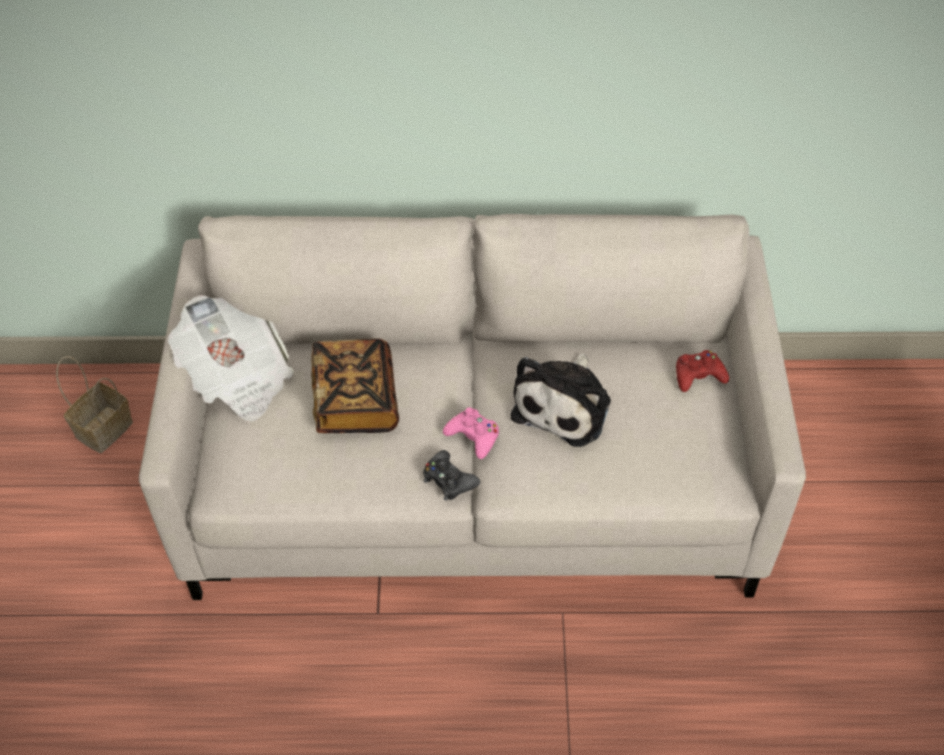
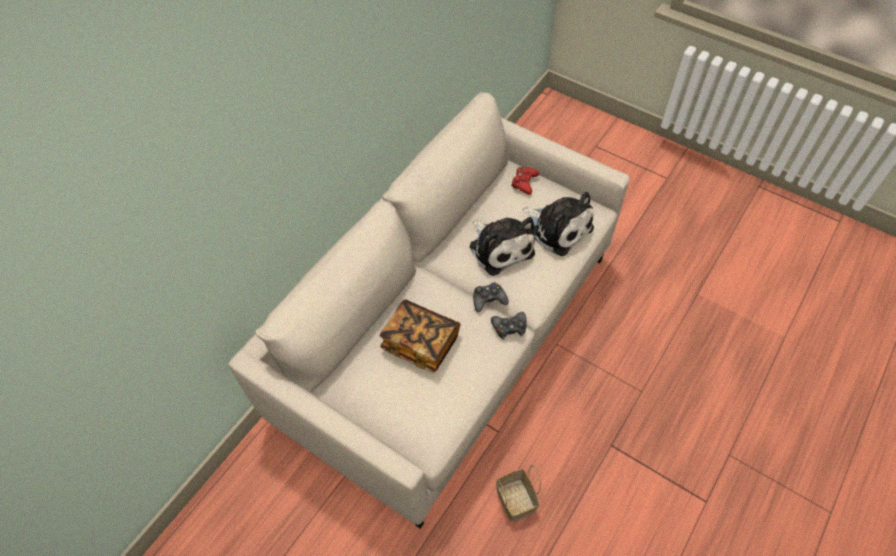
camera: 55 degrees left, 5 degrees up
basket [56,356,133,453] -> basket moved to [496,465,541,522]
newspaper [168,295,294,422] -> none
pink game controller [443,407,499,459] -> black game controller [473,283,509,312]
none -> plush toy [522,192,594,256]

